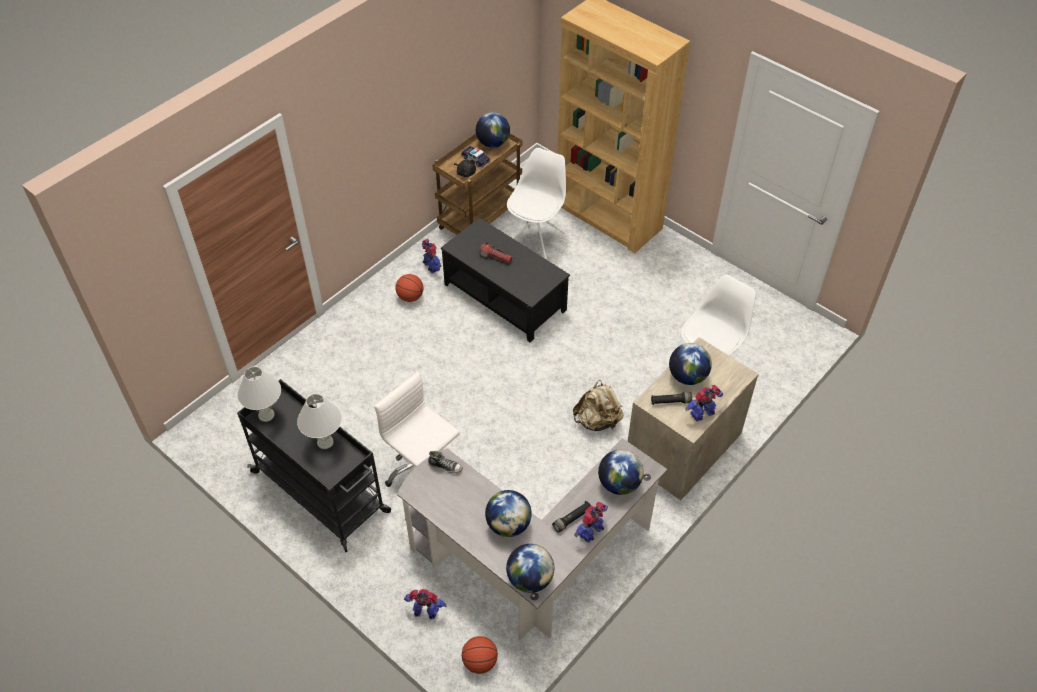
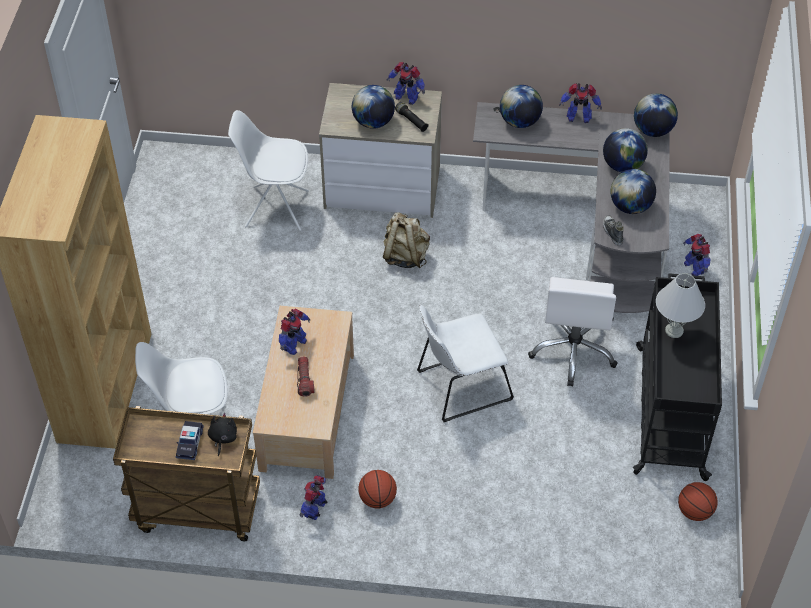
camera: 125 degrees left, 0 degrees up
white table lamp [237,366,281,422] -> none
black coffee table [441,218,570,342] -> beige coffee table [253,306,354,479]
basketball [462,636,498,674] -> basketball moved to [678,482,718,521]
globe [476,112,510,148] -> globe moved to [611,169,656,214]
black flashlight [552,501,591,533] -> none
none -> toy robot [279,309,311,355]
none -> white chair [417,305,514,422]

